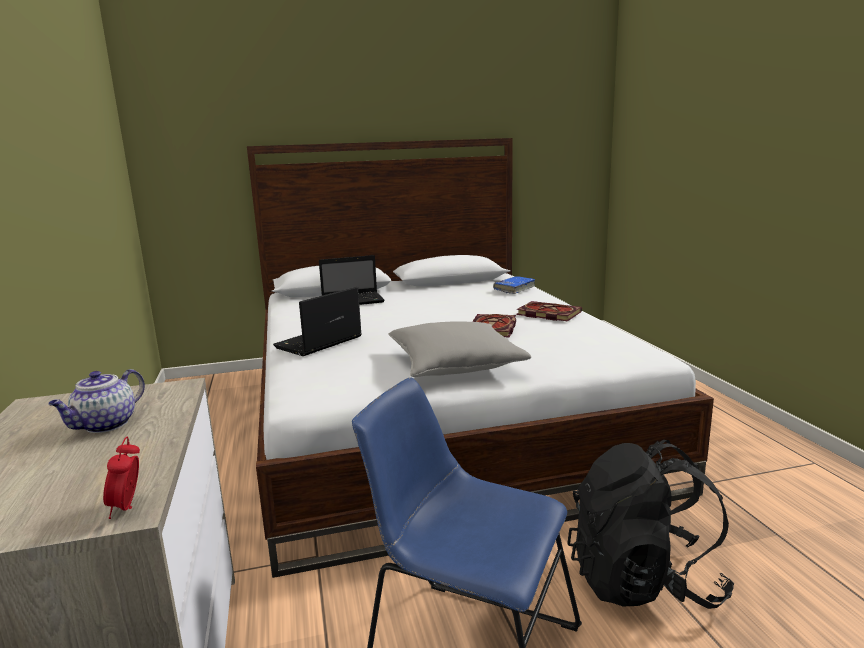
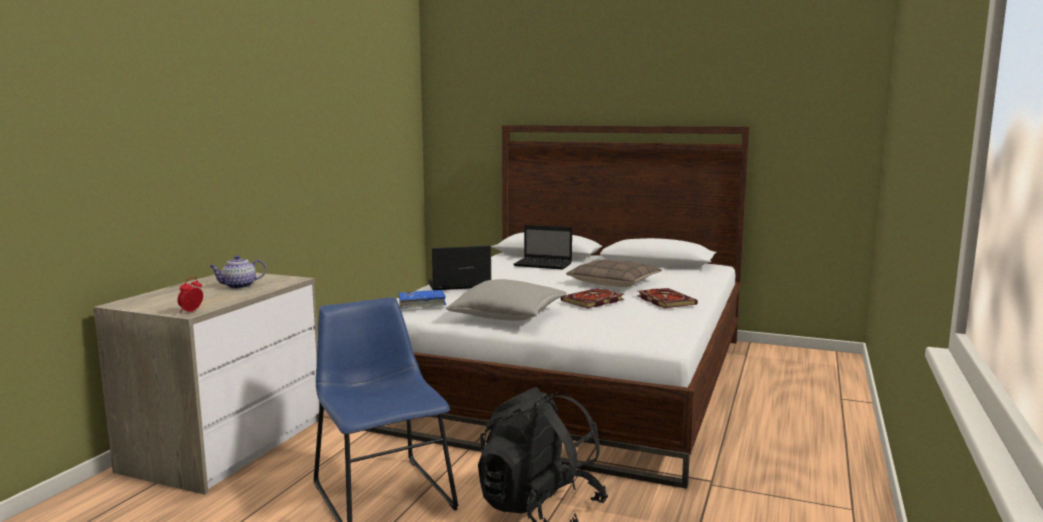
camera: 35 degrees right, 5 degrees down
blue book [493,276,535,294] -> blue book moved to [398,290,446,309]
none -> pillow [566,259,662,287]

